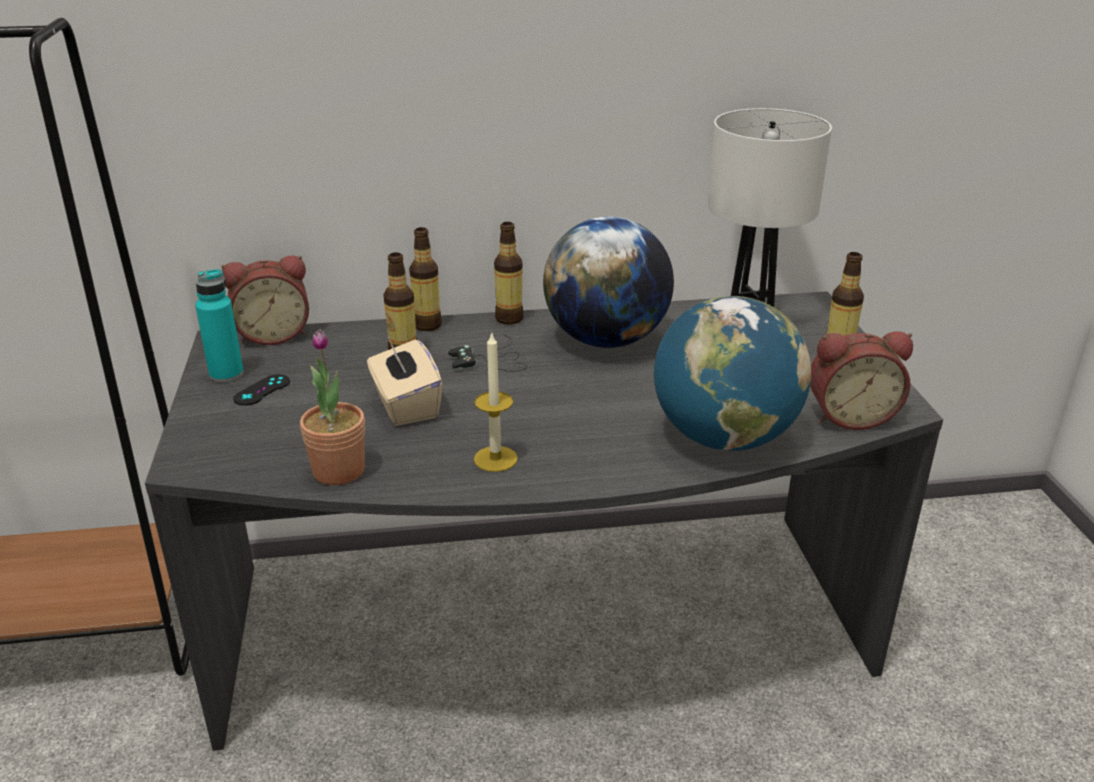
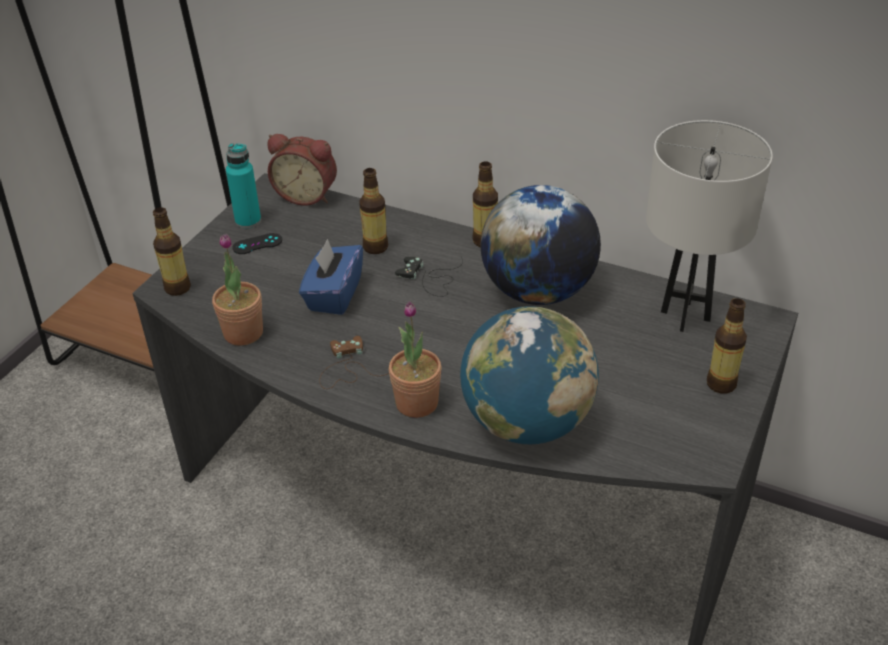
camera: 35 degrees right, 10 degrees up
beige tissue box [367,337,442,426] -> blue tissue box [299,239,363,315]
bottle [409,227,442,331] -> bottle moved to [153,207,191,296]
candle [474,331,518,472] -> brown game controller [319,336,389,389]
alarm clock [810,331,913,430] -> none
none -> potted plant [389,301,442,418]

